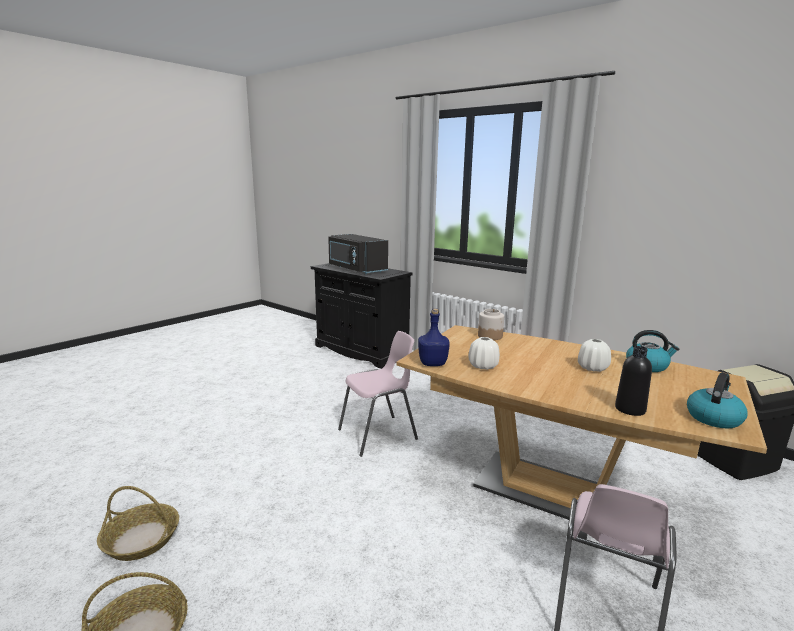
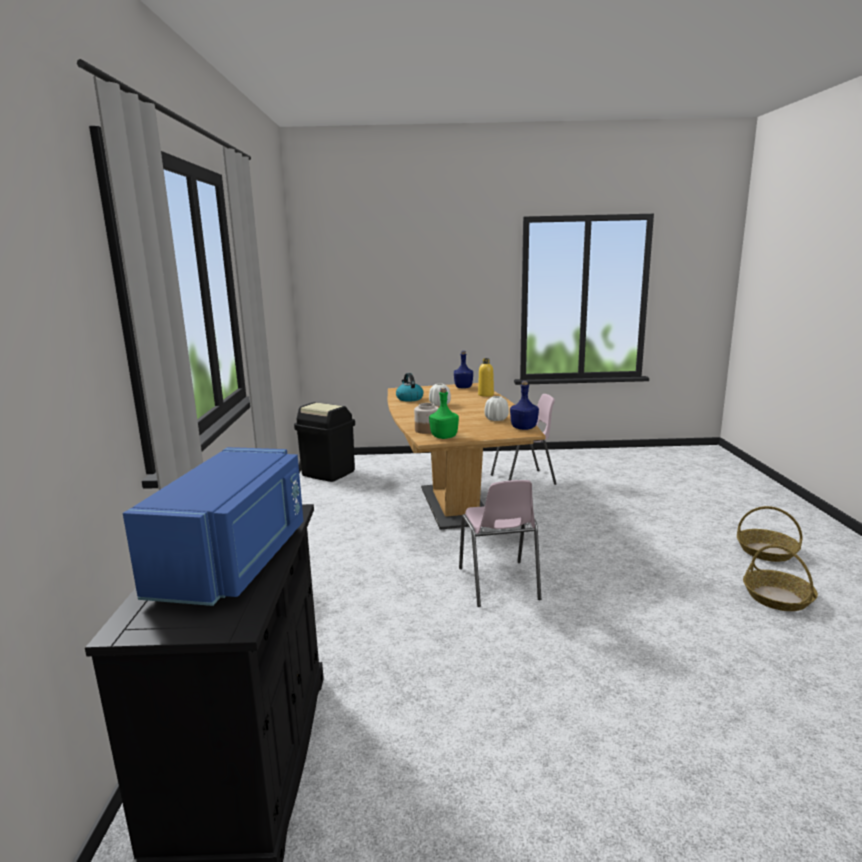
camera: 130 degrees left, 0 degrees up
black microwave [328,234,388,274] -> blue microwave [123,447,304,606]
pink chair [338,331,418,457] -> pink chair turned 120 degrees counterclockwise [459,480,541,607]
black bottle [615,346,652,416] -> yellow bottle [478,358,494,397]
kettle [687,373,748,428] -> blue bottle [454,351,473,388]
none -> green bottle [429,388,459,439]

